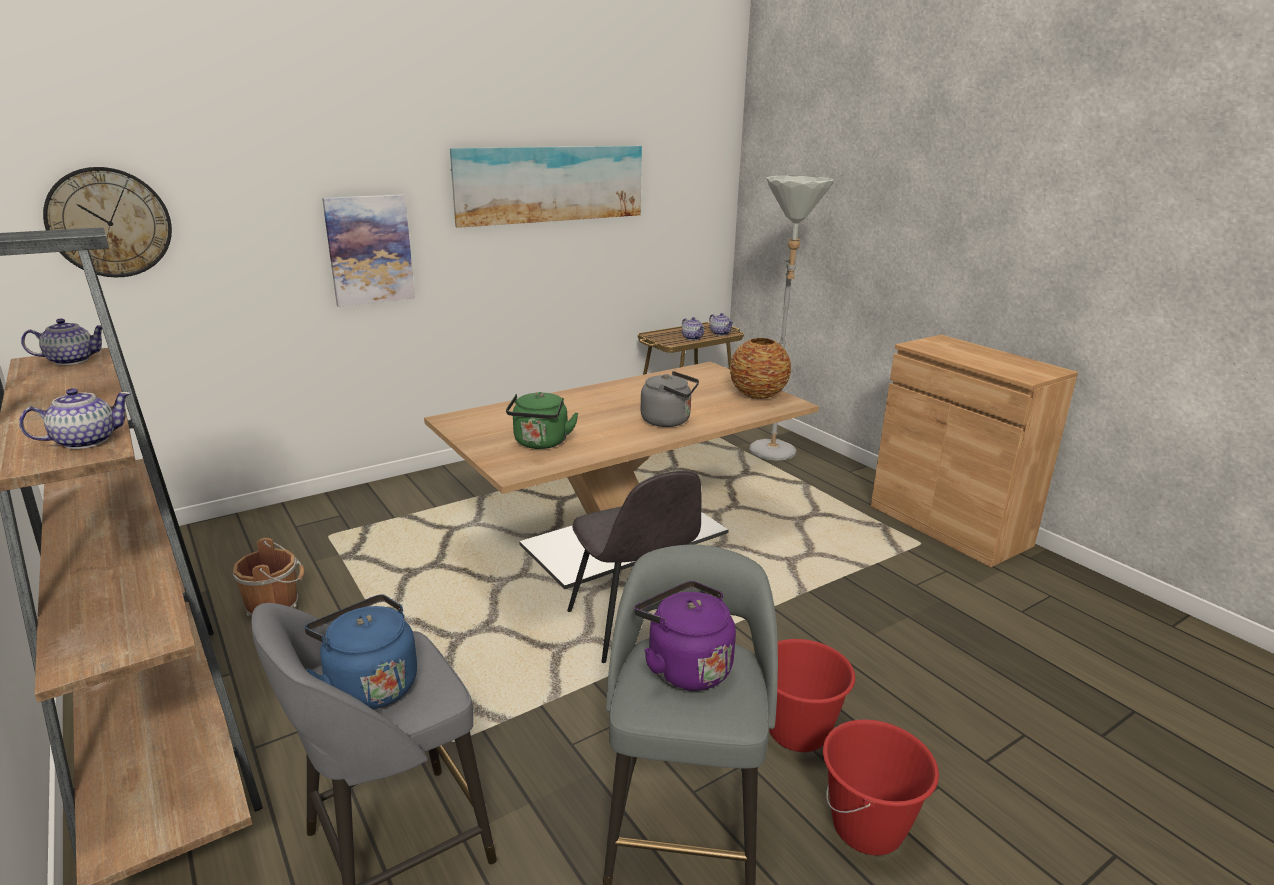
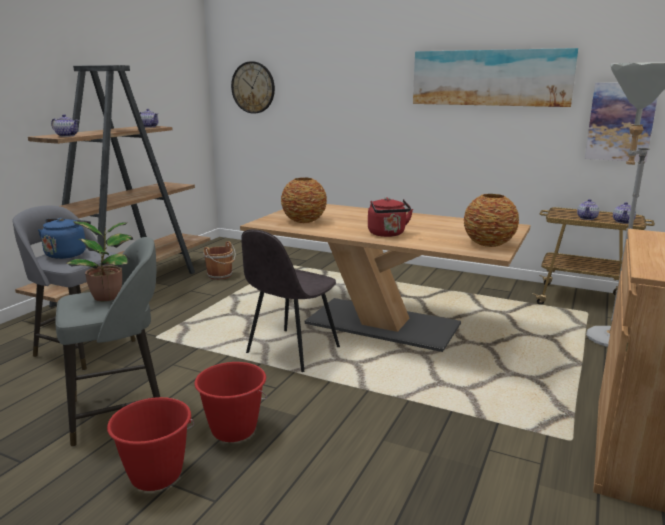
camera: 60 degrees right, 5 degrees down
picture [322,194,415,307] -> picture moved to [585,83,658,162]
green kettle [506,392,578,449] -> vase [281,178,327,223]
purple kettle [634,581,736,691] -> potted plant [66,221,133,301]
grey kettle [641,371,699,427] -> red kettle [368,197,413,237]

